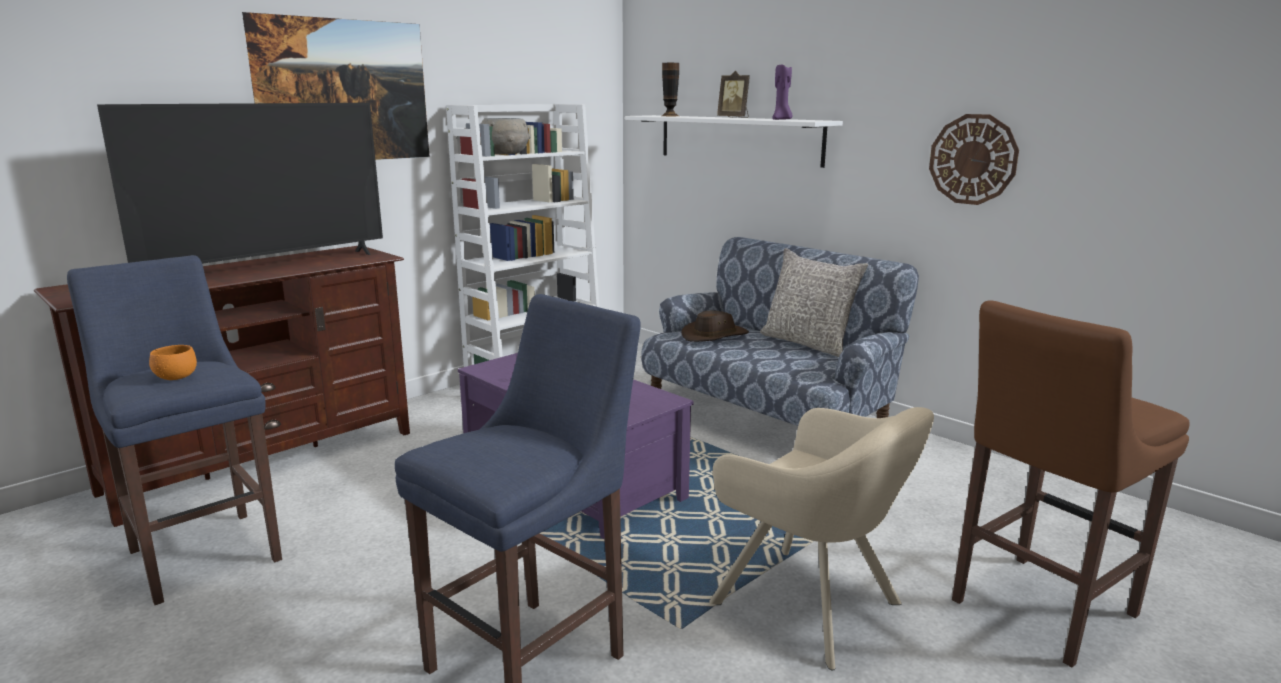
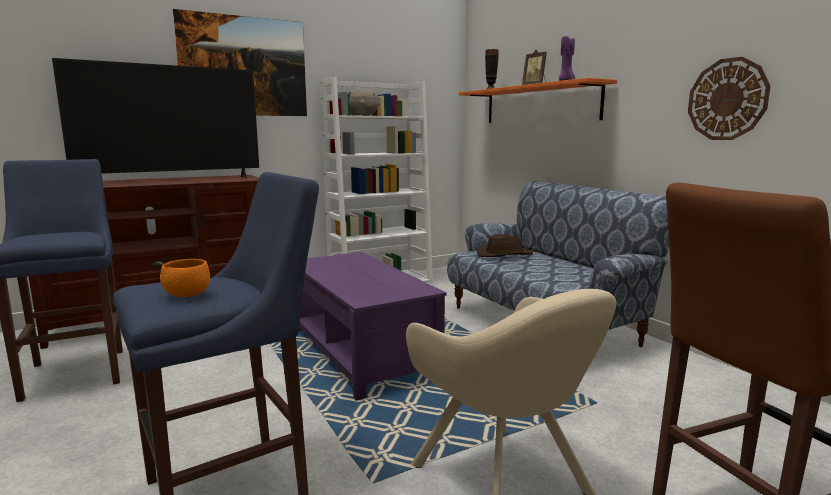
camera: 15 degrees right, 5 degrees down
orange bowl [149,345,197,380] -> orange bowl moved to [160,259,210,297]
white shelf [625,115,843,168] -> orange shelf [459,78,617,123]
grey pillow [760,248,868,357] -> none

